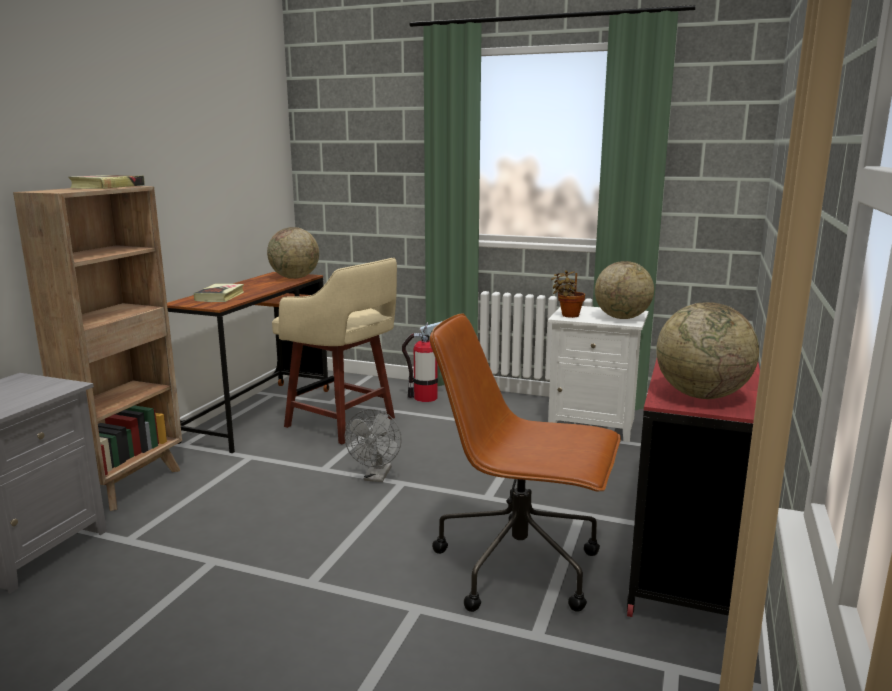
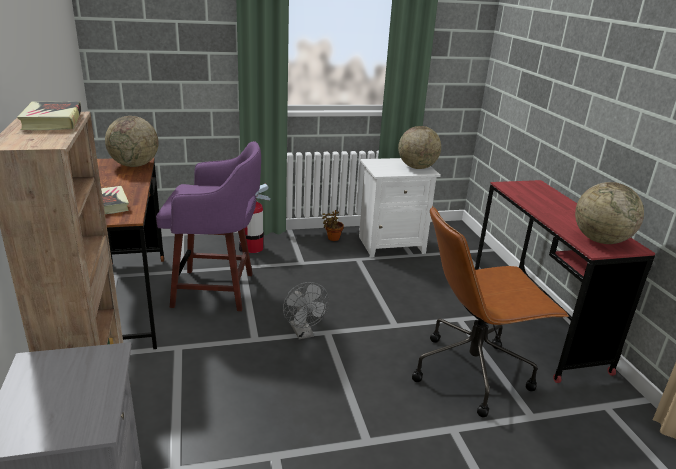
camera: 35 degrees left, 10 degrees up
beige stool [272,258,397,444] -> purple stool [156,141,261,311]
potted plant [551,270,585,318] -> potted plant moved to [322,210,344,241]

